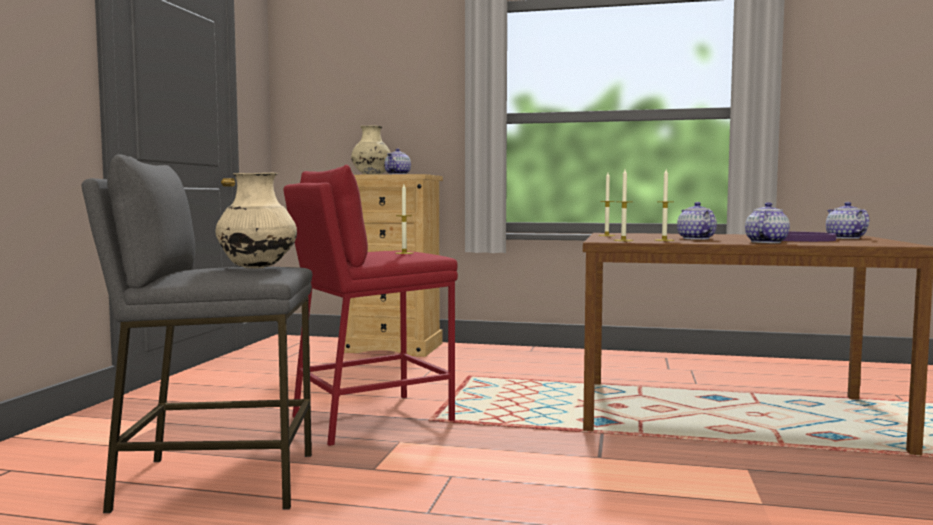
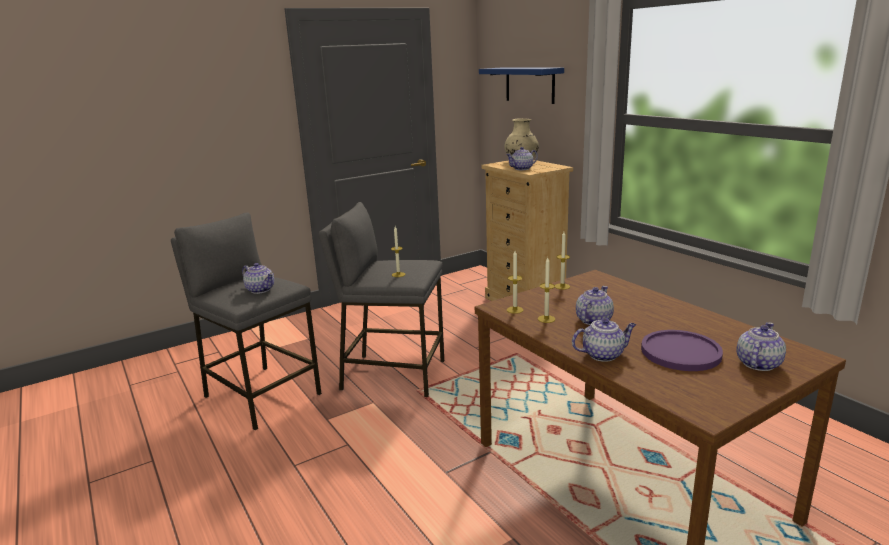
camera: 45 degrees right, 15 degrees up
beige vase [216,173,297,268] -> teapot [242,263,274,294]
red stool [283,165,458,446] -> grey stool [318,202,444,397]
none -> blue shelf [479,68,564,104]

